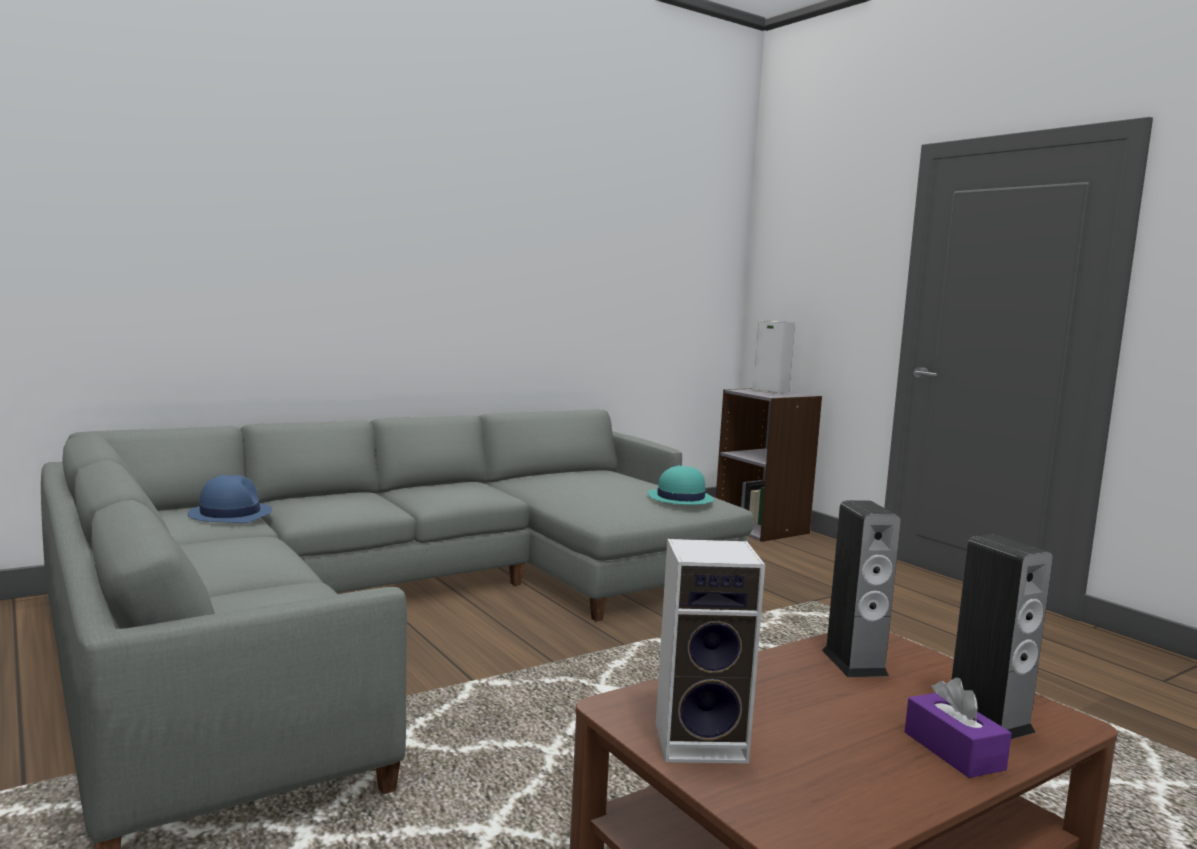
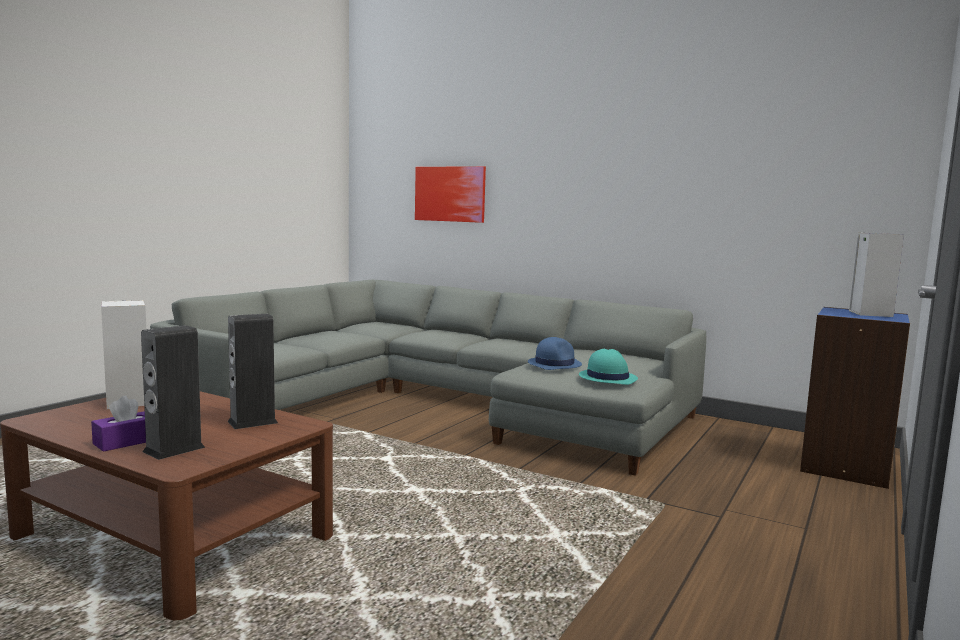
camera: 65 degrees right, 0 degrees up
blue hat [187,475,272,523] -> blue hat moved to [528,337,582,370]
grey bookcase [716,388,822,542] -> blue bookcase [800,307,910,489]
none -> picture [415,166,486,223]

